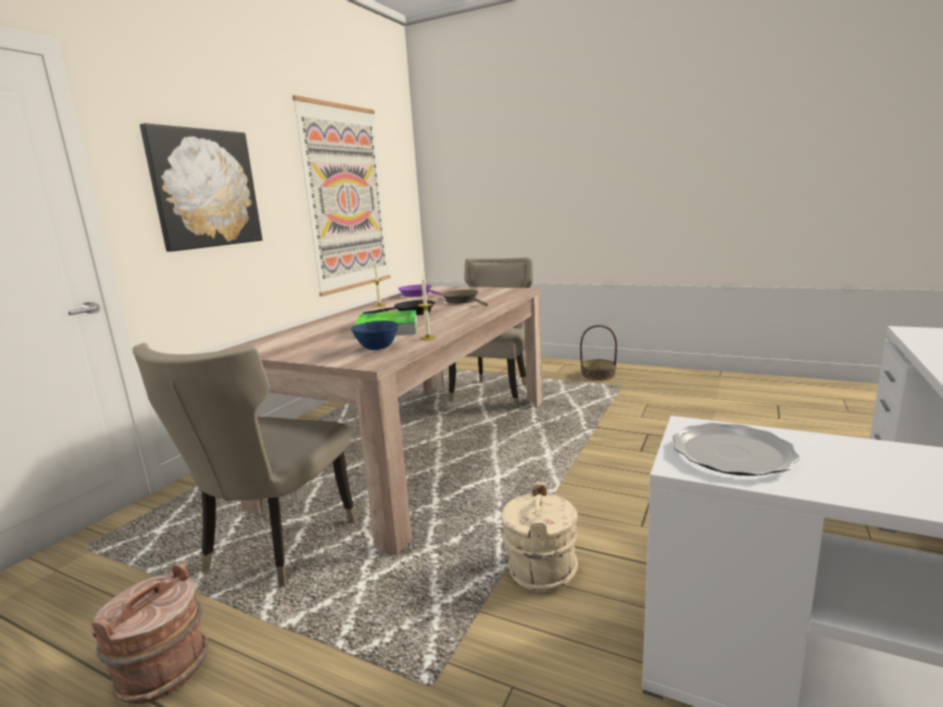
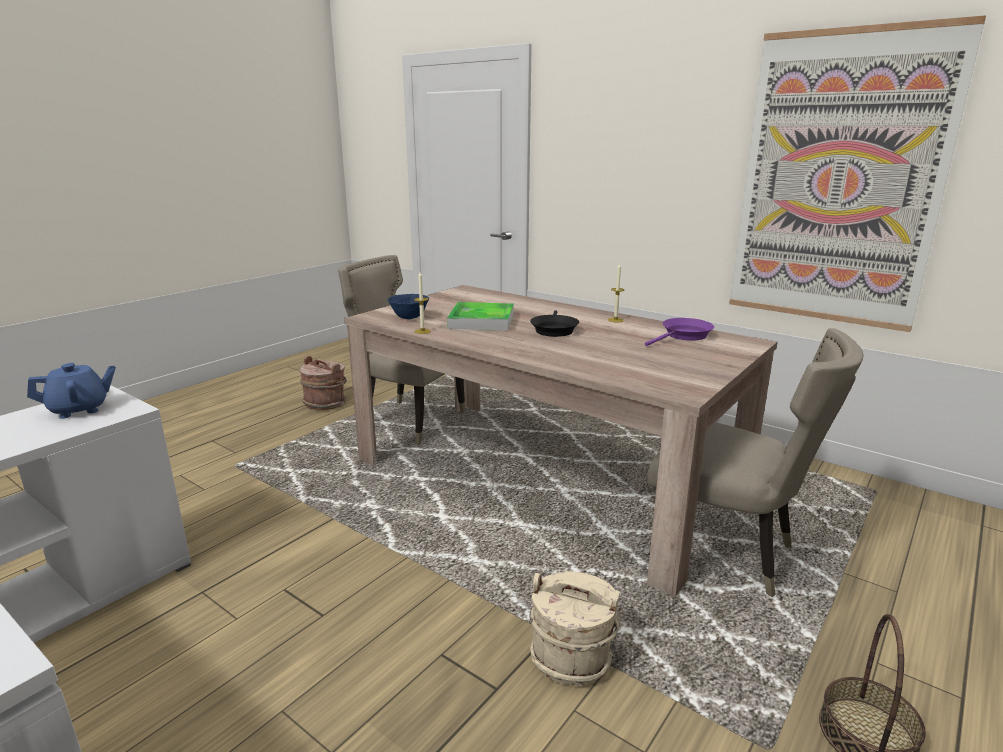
camera: 100 degrees right, 5 degrees up
picture [140,123,262,252] -> none
brown frying pan [441,290,488,306] -> none
beige bucket [502,482,578,592] -> beige bucket moved to [529,571,621,685]
plate [673,423,800,476] -> blue teapot [27,363,116,419]

